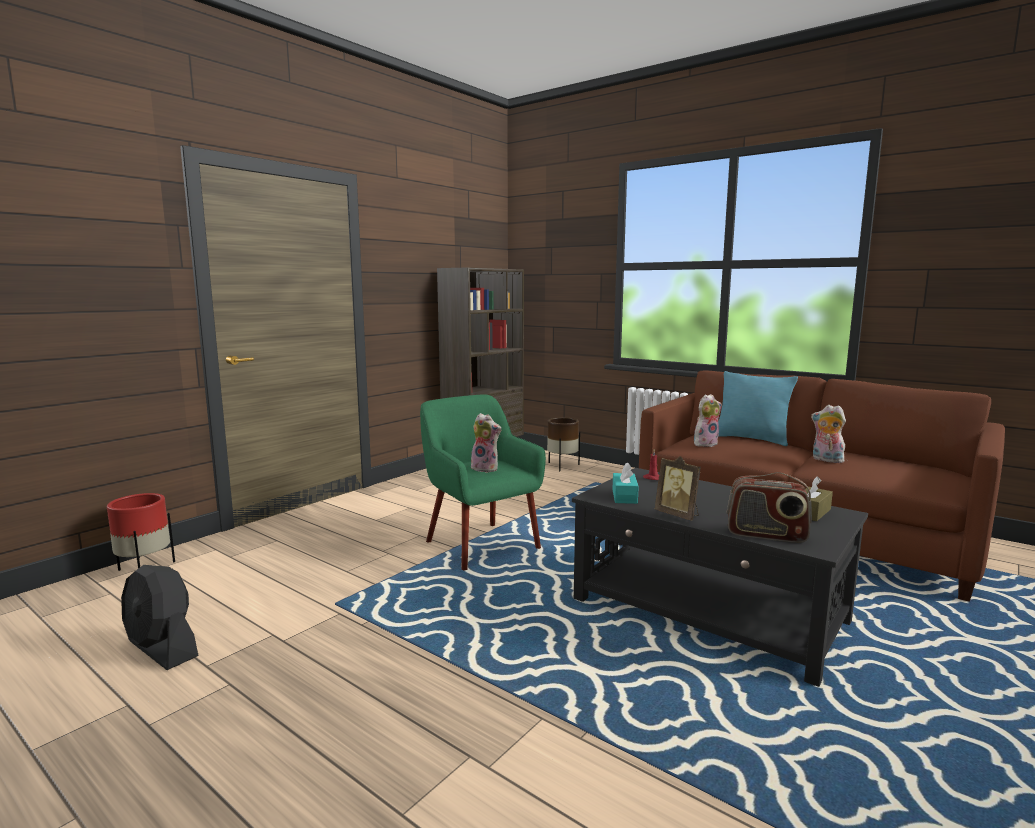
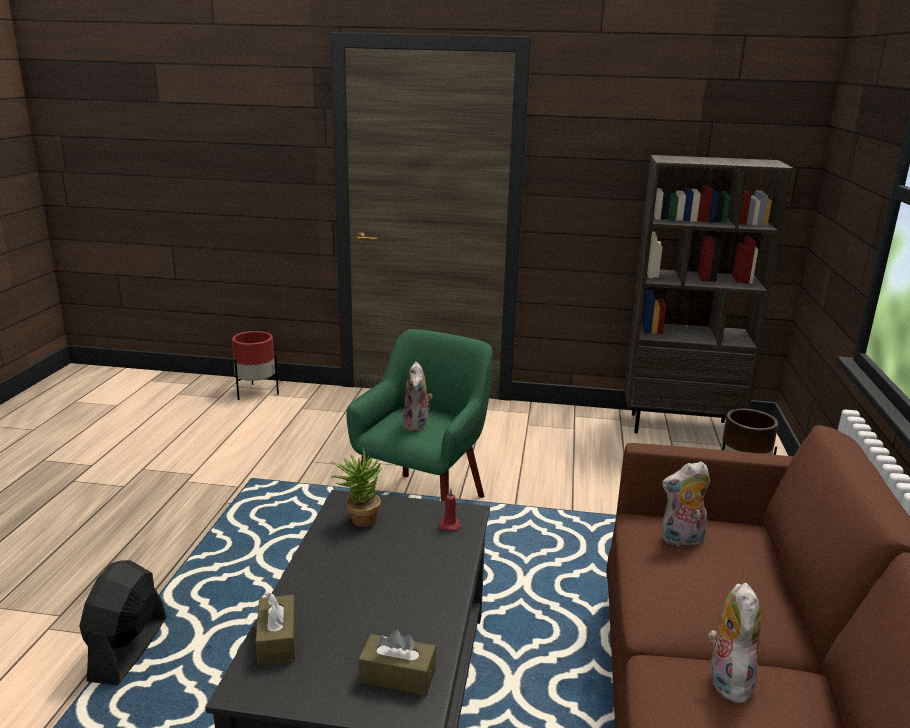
camera: 60 degrees right, 10 degrees up
black fan [121,565,198,670] -> black fan moved to [79,560,166,685]
turquoise tissue box [613,462,639,504] -> potted plant [331,447,382,527]
picture frame [655,456,701,521] -> none
plush toy [694,394,722,447] -> plush toy turned 135 degrees clockwise [661,461,710,546]
turquoise pillow [718,371,798,446] -> none
radio [727,472,812,543] -> brown tissue box [256,592,295,665]

